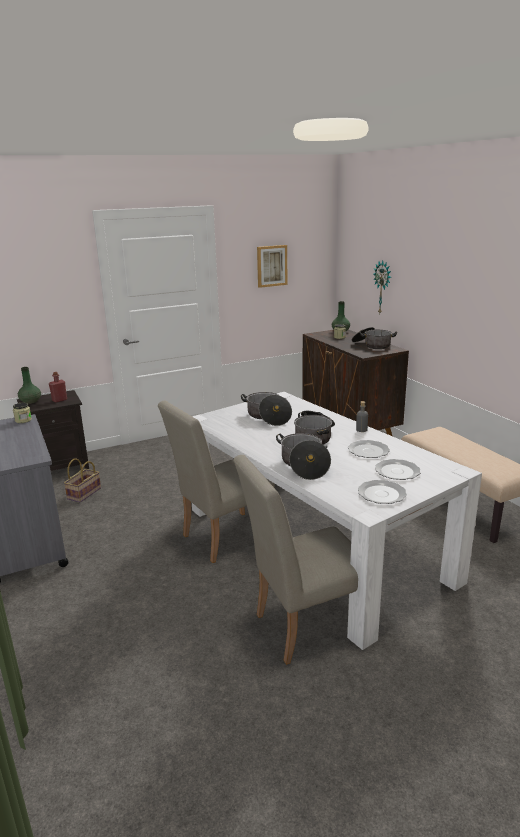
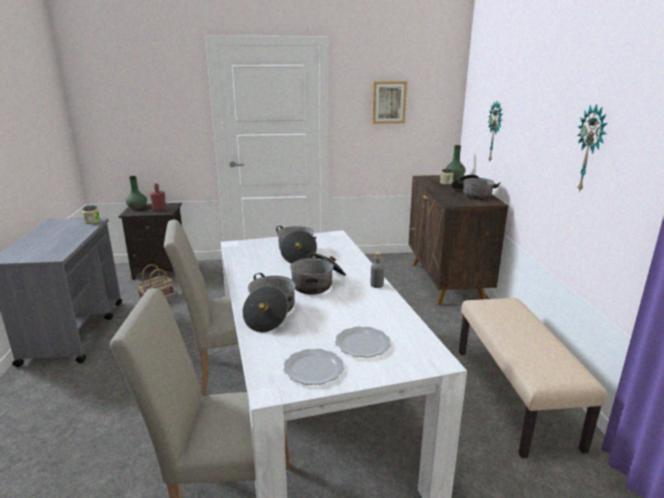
camera: 20 degrees right, 0 degrees up
plate [348,440,390,458] -> none
none -> wall clock [577,104,608,193]

